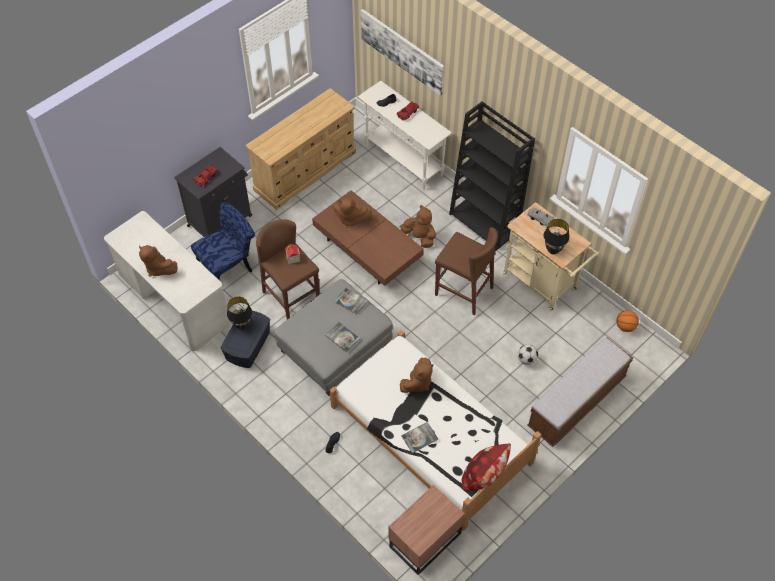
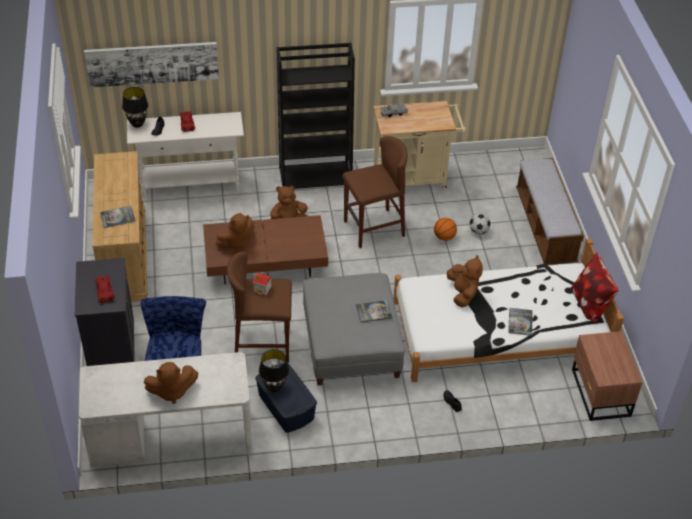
camera: 55 degrees left, 10 degrees down
book [334,288,369,315] -> book moved to [100,206,136,228]
black table lamp [544,219,569,254] -> black table lamp moved to [122,87,148,128]
basketball [616,310,639,332] -> basketball moved to [434,218,457,241]

